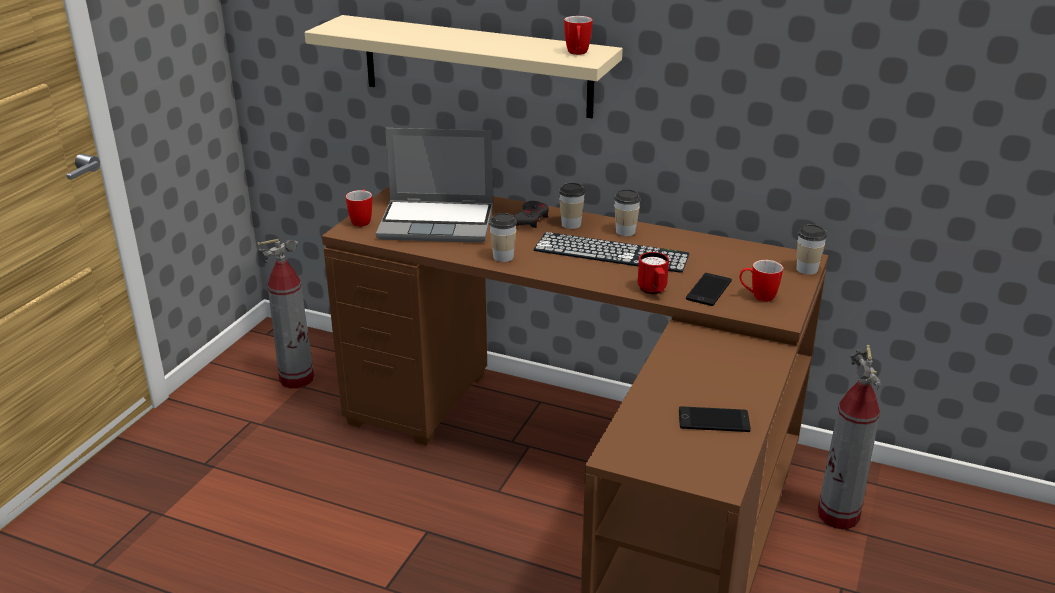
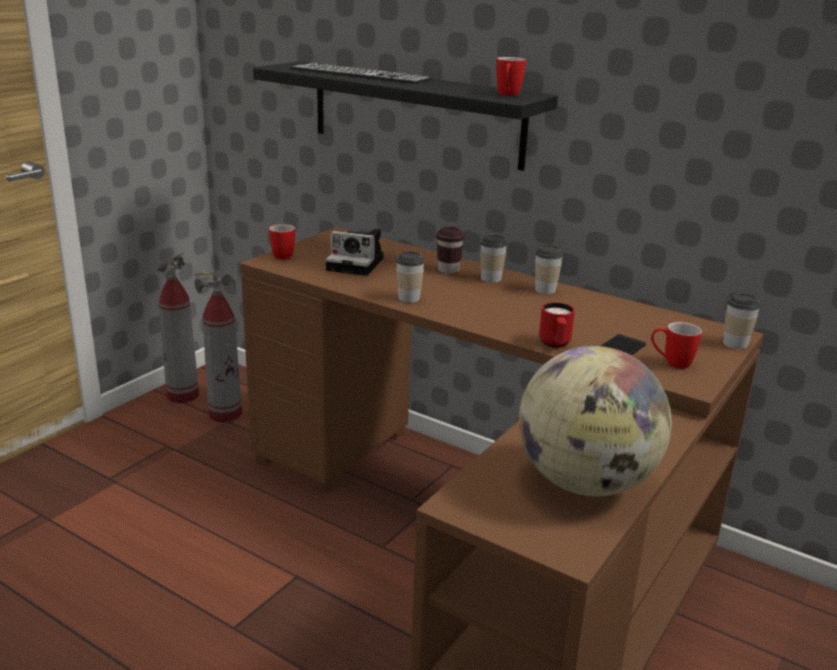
camera: 10 degrees right, 5 degrees down
beige shelf [305,15,623,118] -> black shelf [253,61,558,171]
laptop [376,128,493,243] -> camera [326,229,383,276]
grey game controller [512,201,549,228] -> brown cup [436,226,465,274]
keyboard [533,232,690,273] -> keyboard moved to [290,63,434,84]
phone [679,406,751,432] -> globe [519,346,672,496]
fire extinguisher [818,345,881,529] -> fire extinguisher moved to [157,252,199,403]

